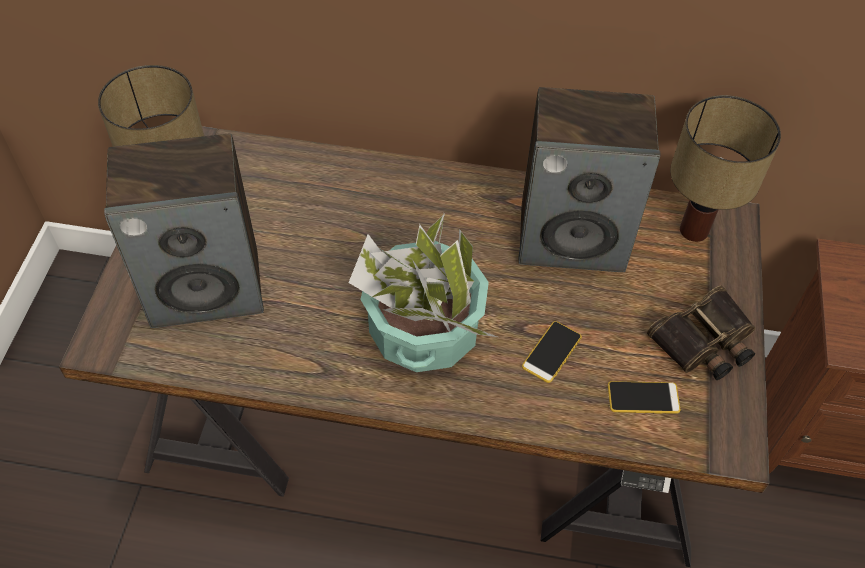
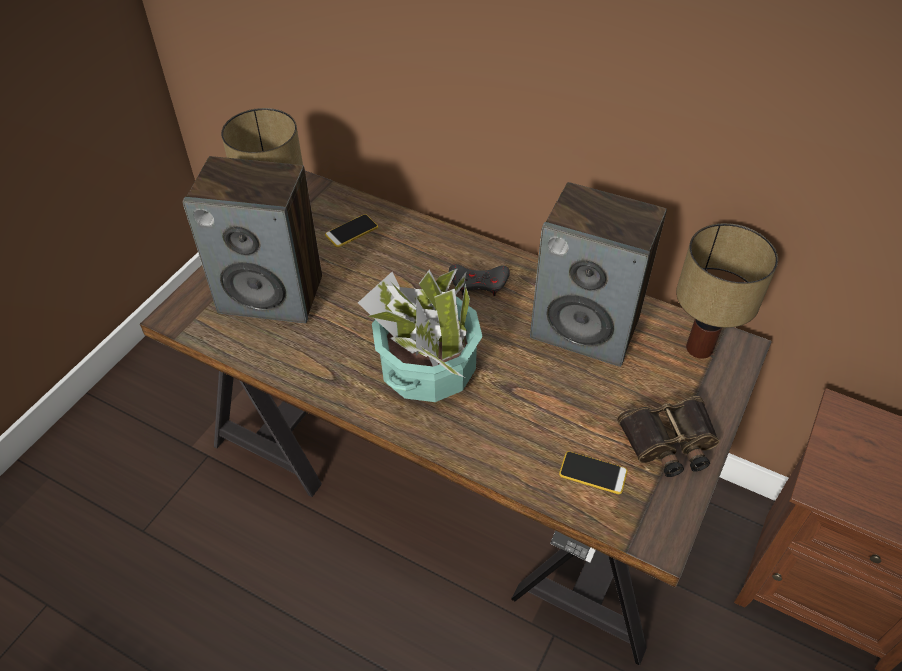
camera: 20 degrees right, 5 degrees down
phone [522,321,582,383] -> phone moved to [325,214,378,247]
none -> grey game controller [449,264,510,296]

